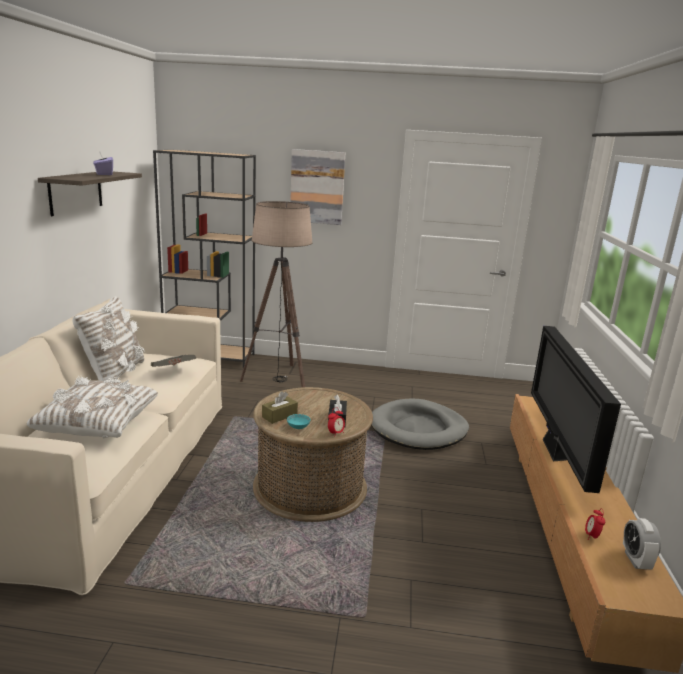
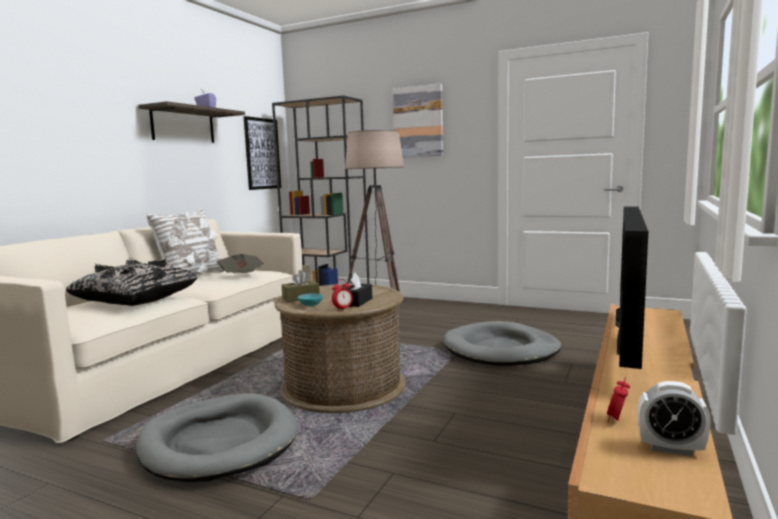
camera: 20 degrees right, 10 degrees down
white pillow [27,375,158,438] -> black pillow [66,258,197,306]
alarm clock [623,518,661,570] -> alarm clock turned 90 degrees counterclockwise [638,381,711,456]
none -> grey dog bed [136,393,298,482]
none -> picture [243,116,281,190]

